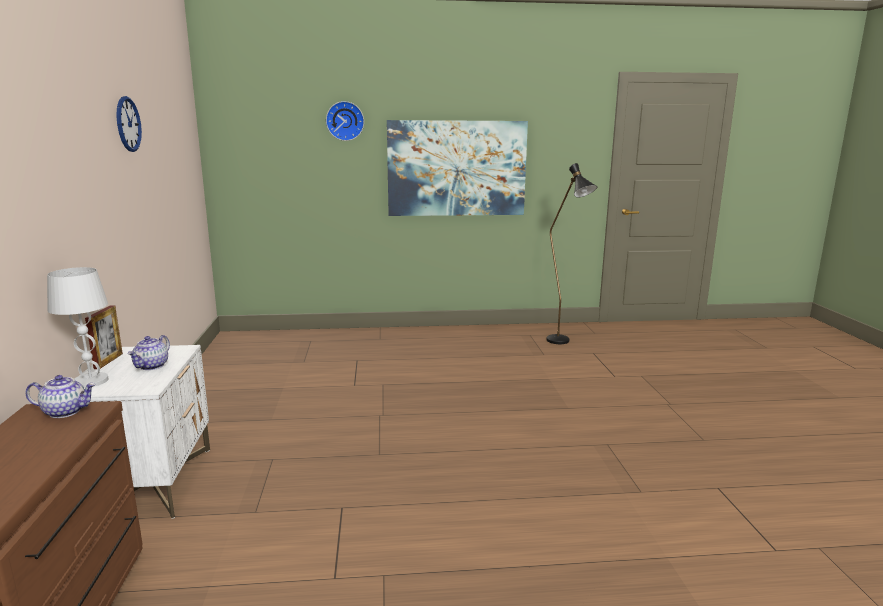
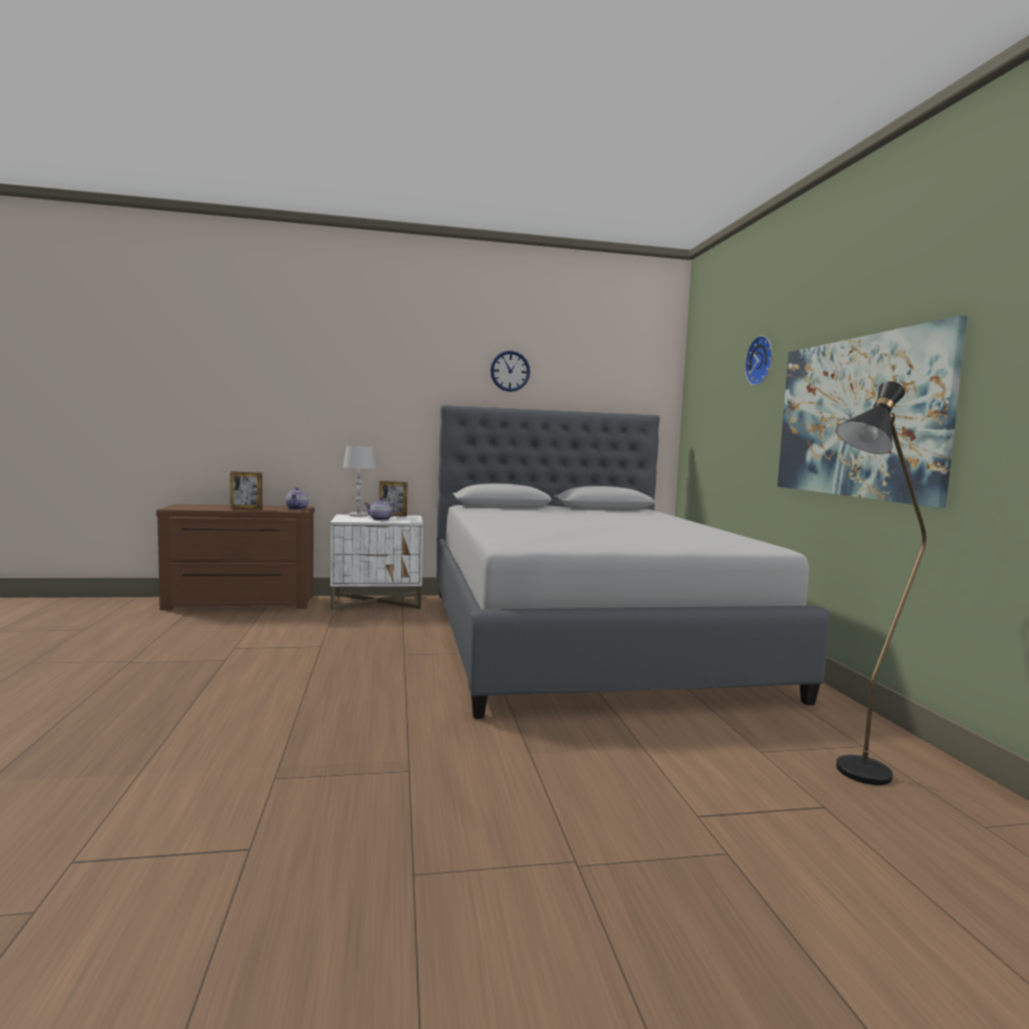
camera: 85 degrees right, 10 degrees down
none -> picture frame [230,471,262,510]
none -> grey bed [437,405,830,719]

